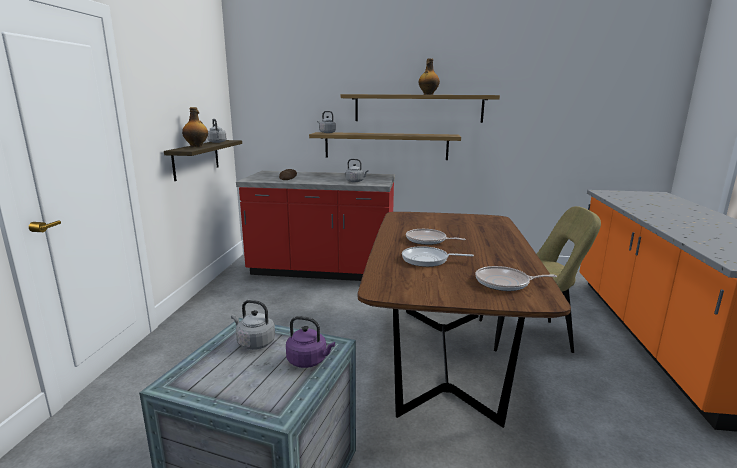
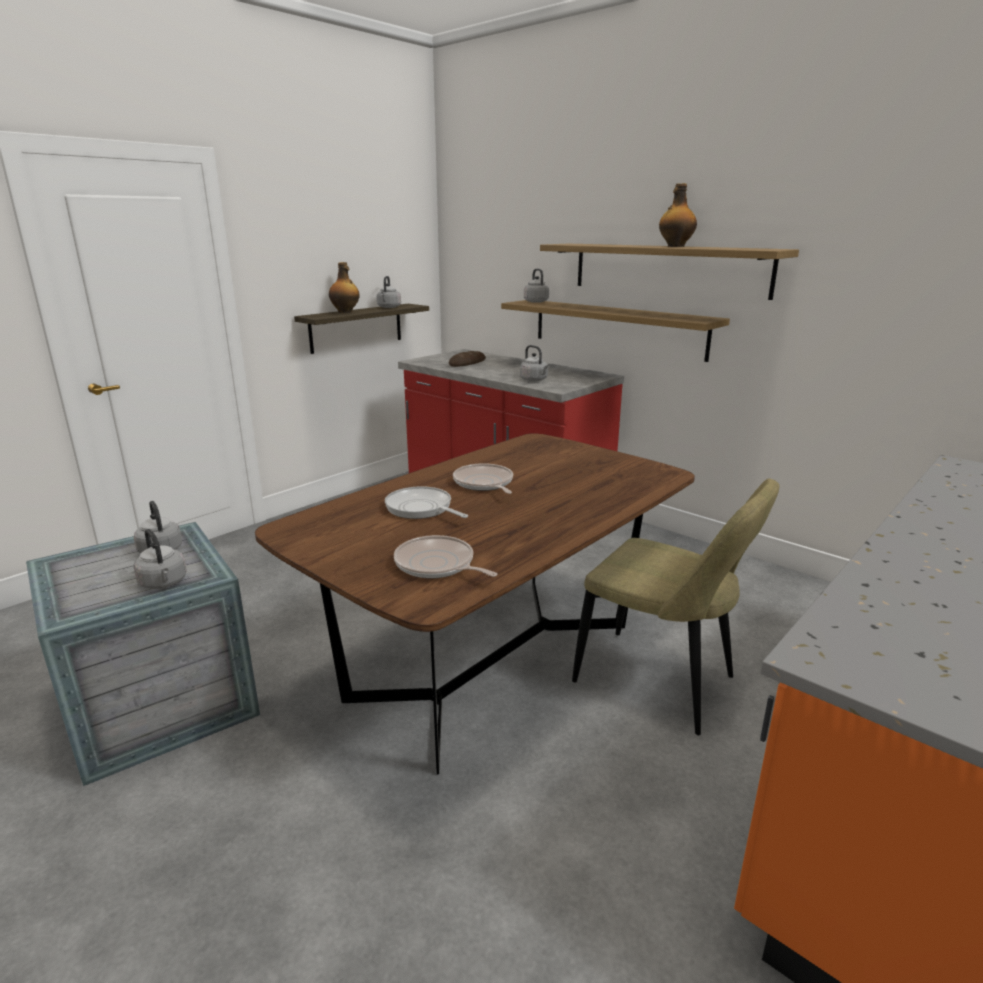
camera: 35 degrees right, 5 degrees up
purple kettle [286,316,335,368] -> grey kettle [134,529,187,589]

